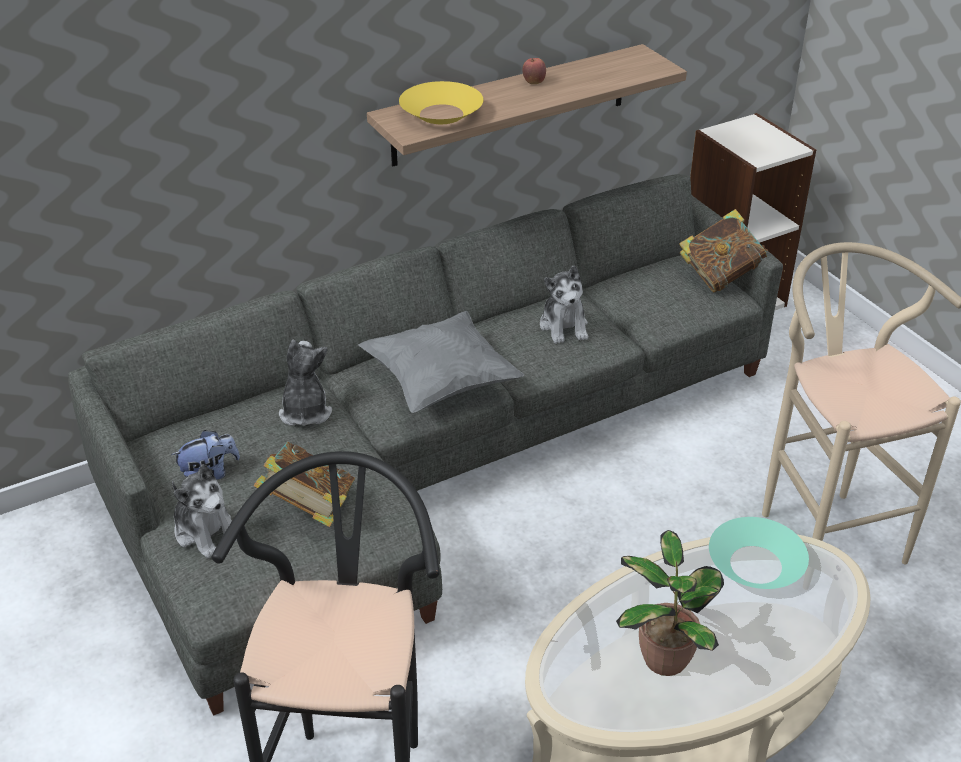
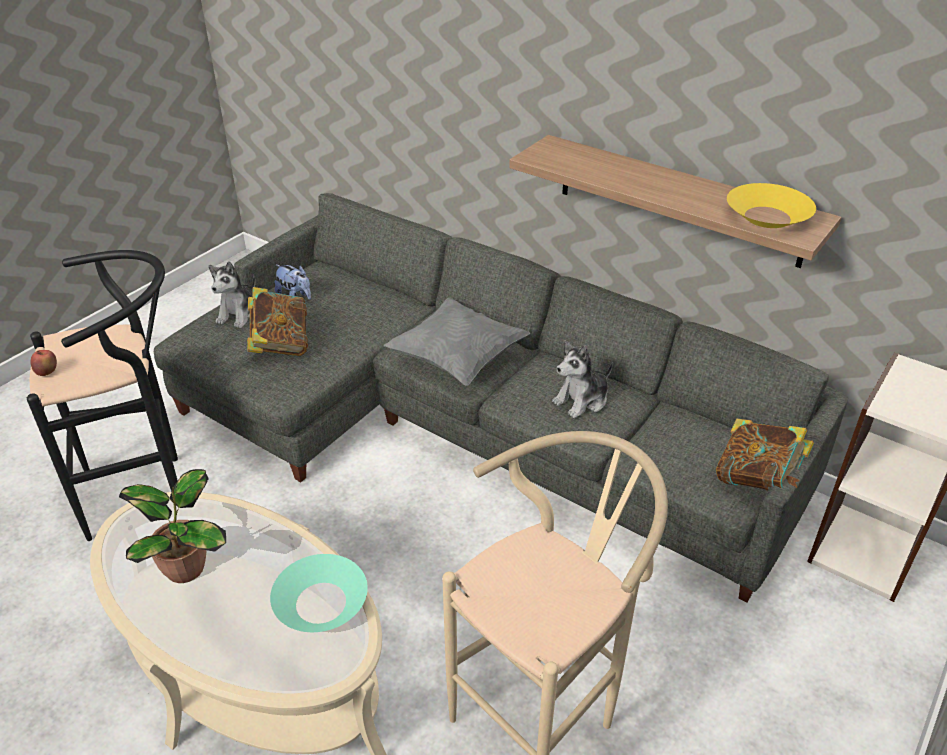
camera: 65 degrees right, 0 degrees up
plush toy [279,340,332,426] -> none
yellow bowl [399,81,483,124] -> yellow bowl moved to [727,183,816,228]
apple [522,58,546,84] -> apple moved to [31,350,57,376]

